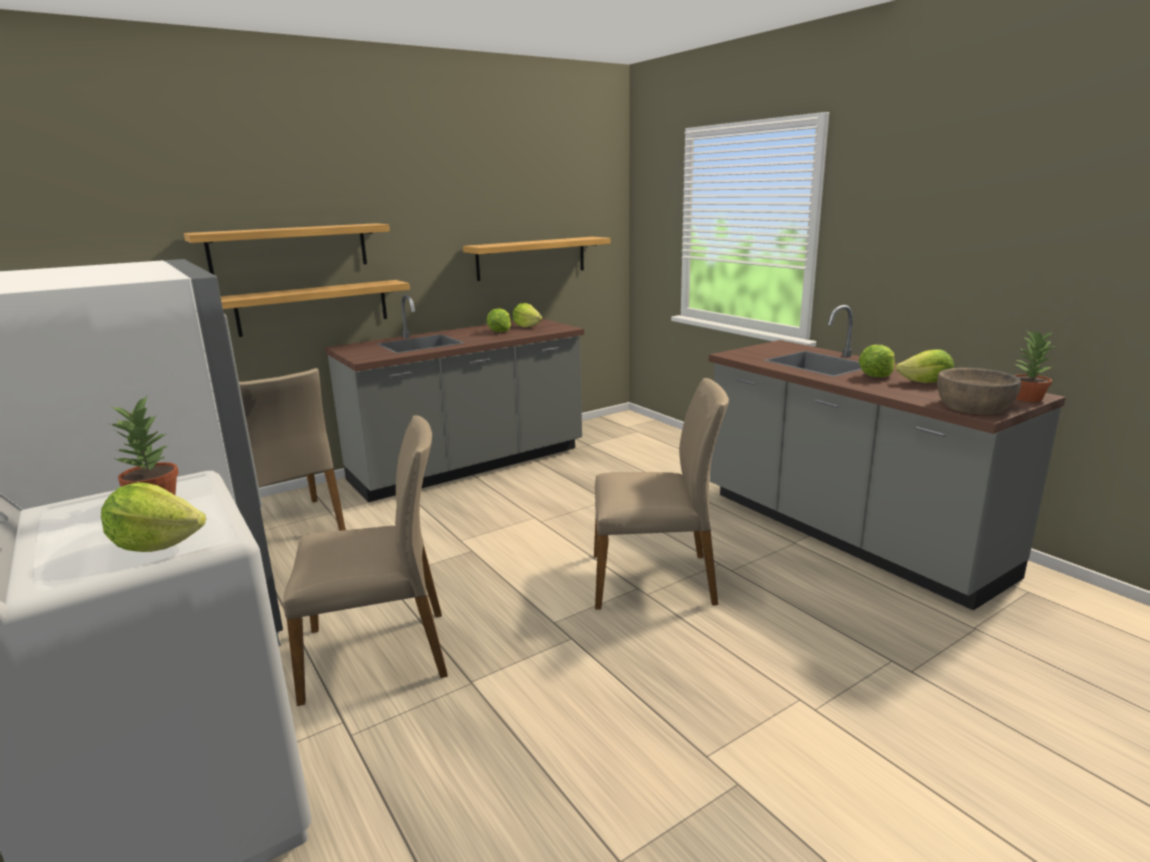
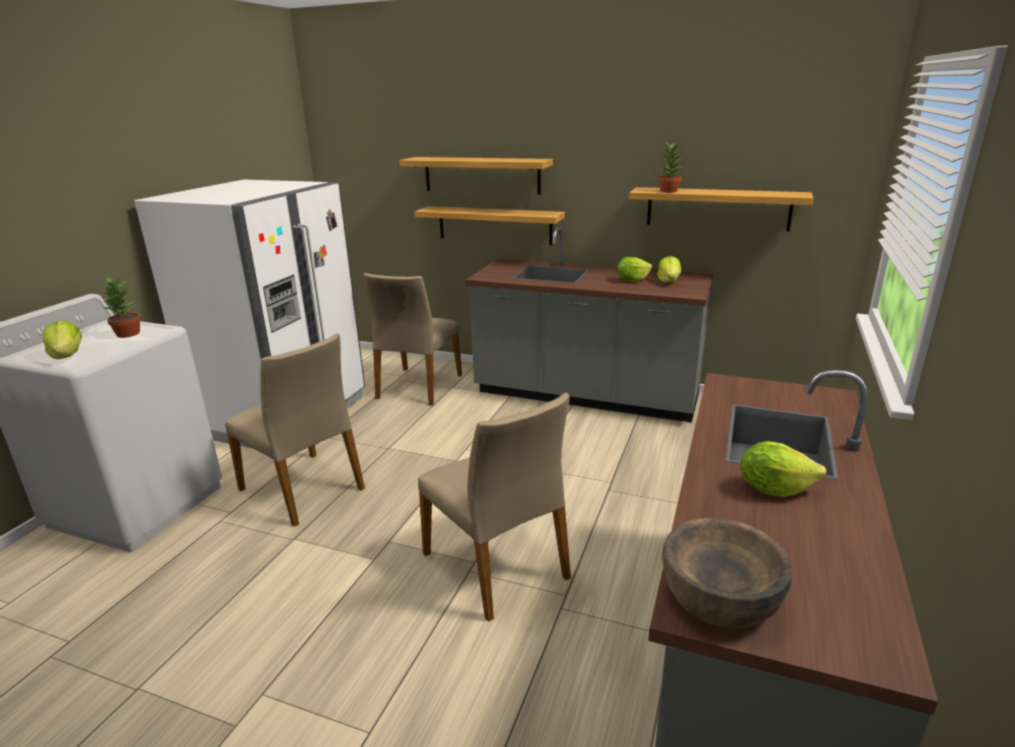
camera: 55 degrees right, 5 degrees up
lettuce [896,349,954,383] -> none
potted plant [1015,331,1054,402] -> potted plant moved to [658,141,683,193]

